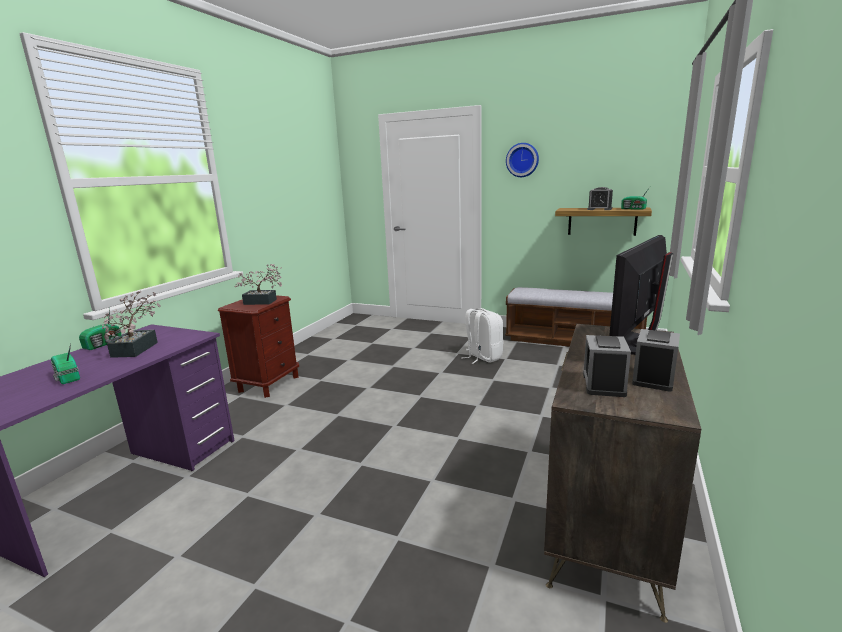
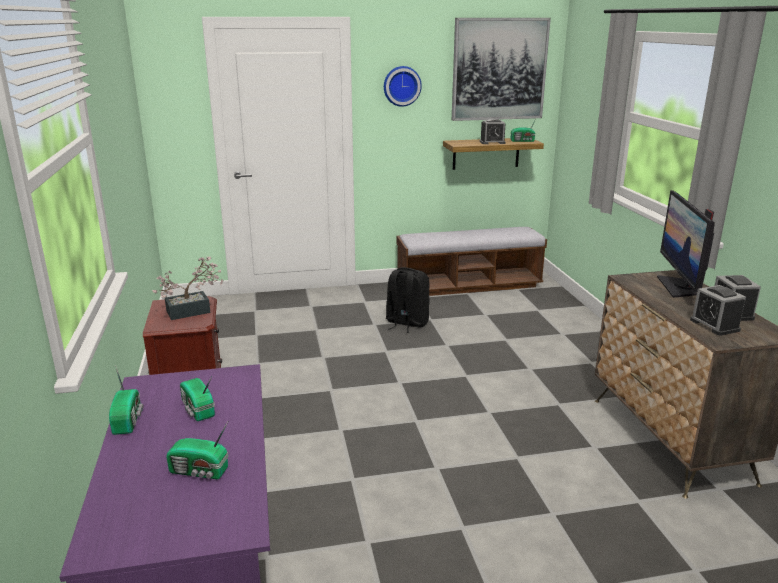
camera: 35 degrees left, 5 degrees up
potted plant [102,291,161,358] -> radio [180,376,215,421]
white backpack [464,308,503,364] -> black backpack [386,267,430,333]
none -> picture [452,18,551,121]

